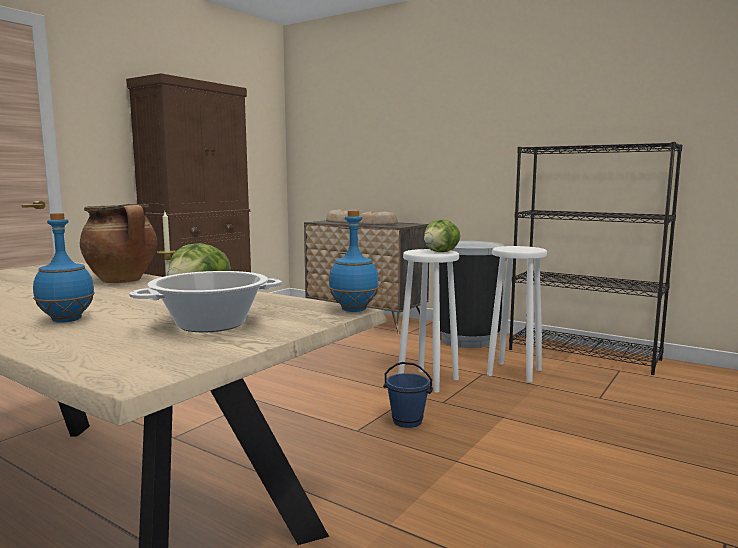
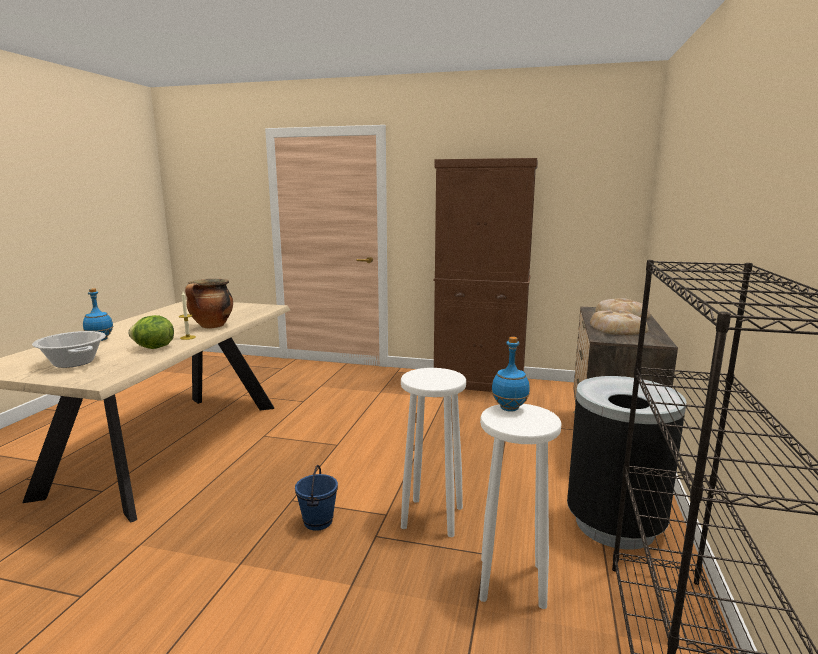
camera: 70 degrees right, 5 degrees up
blue bottle [329,210,379,312] -> blue bottle moved to [491,337,530,412]
lettuce [424,220,460,252] -> none

